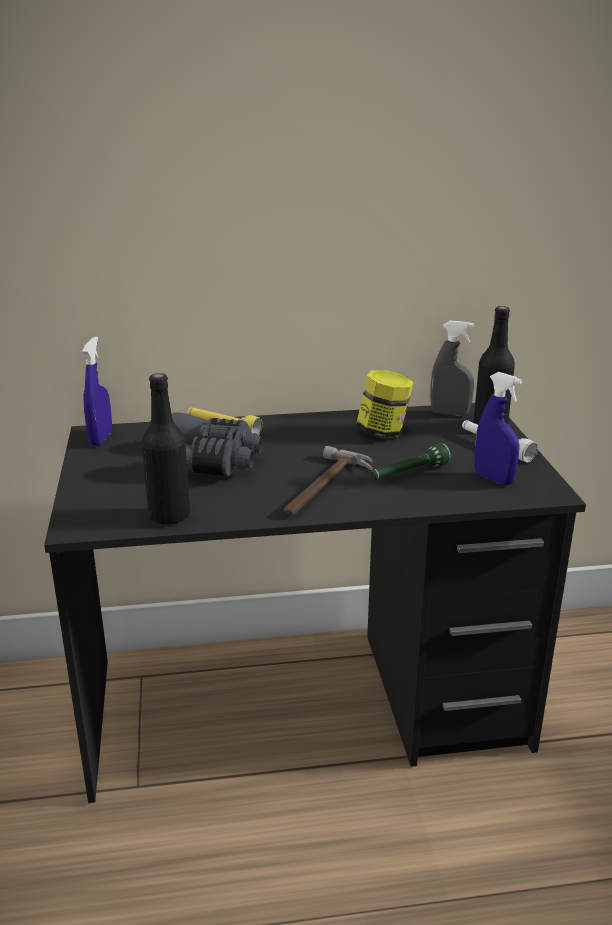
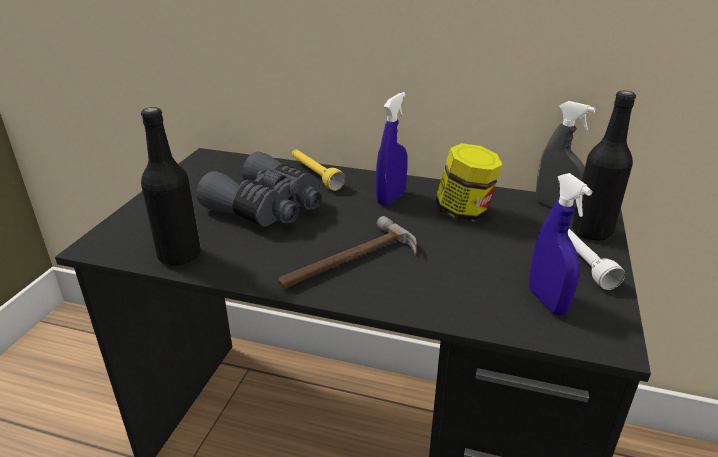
camera: 25 degrees right, 5 degrees up
blue spray bottle [82,336,112,446] -> blue spray bottle moved to [376,92,408,206]
green flashlight [370,443,451,480] -> none

